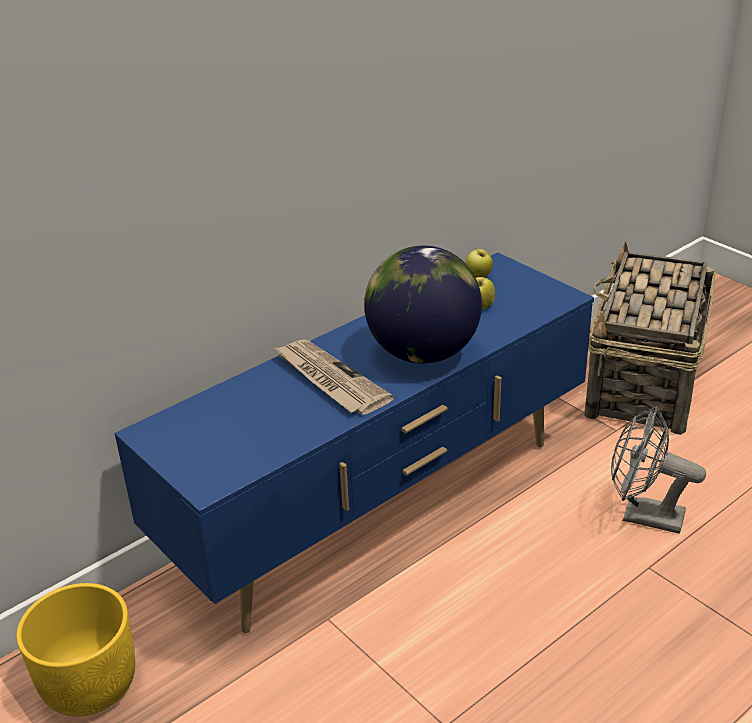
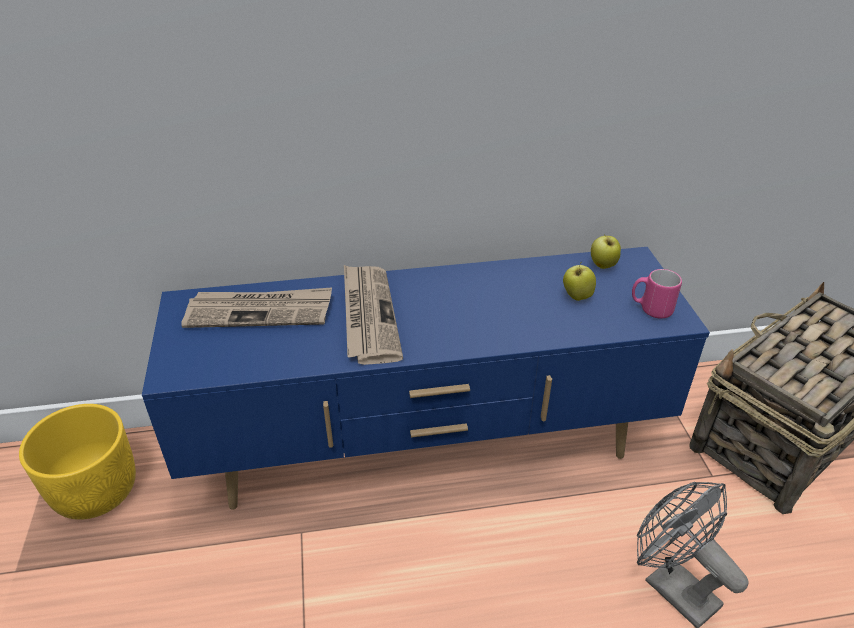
camera: 30 degrees right, 5 degrees up
globe [364,246,482,364] -> none
none -> newspaper [181,287,332,328]
none -> pink mug [632,269,682,319]

